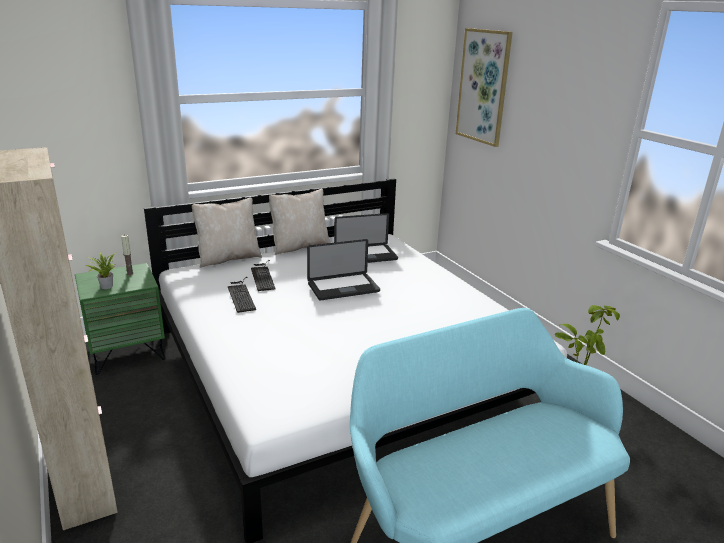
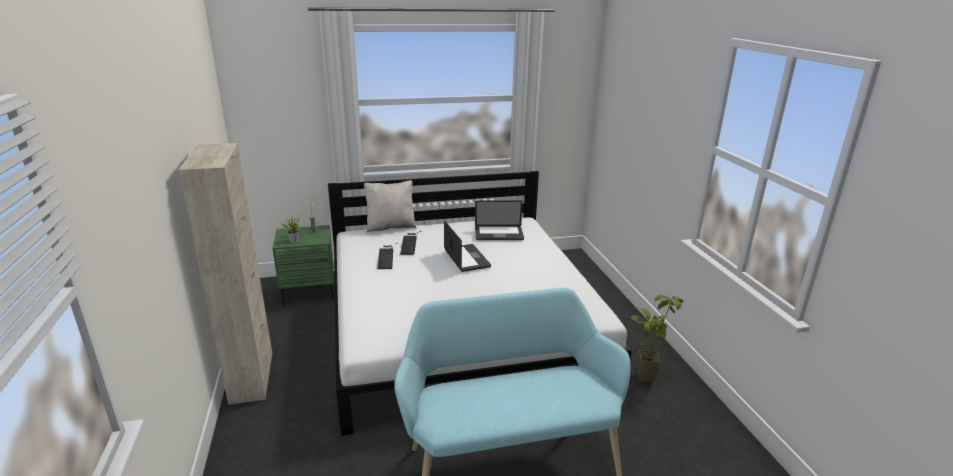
camera: 15 degrees right, 0 degrees up
beige pillow [269,189,330,255] -> none
laptop [307,239,380,300] -> laptop turned 105 degrees counterclockwise [444,220,491,272]
picture [456,28,513,147] -> none

